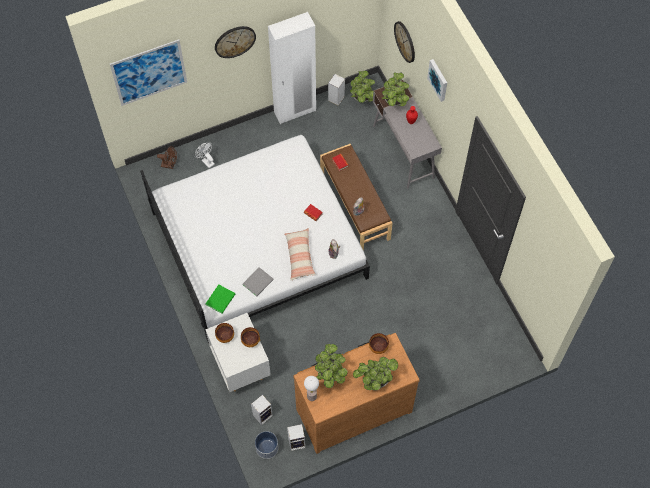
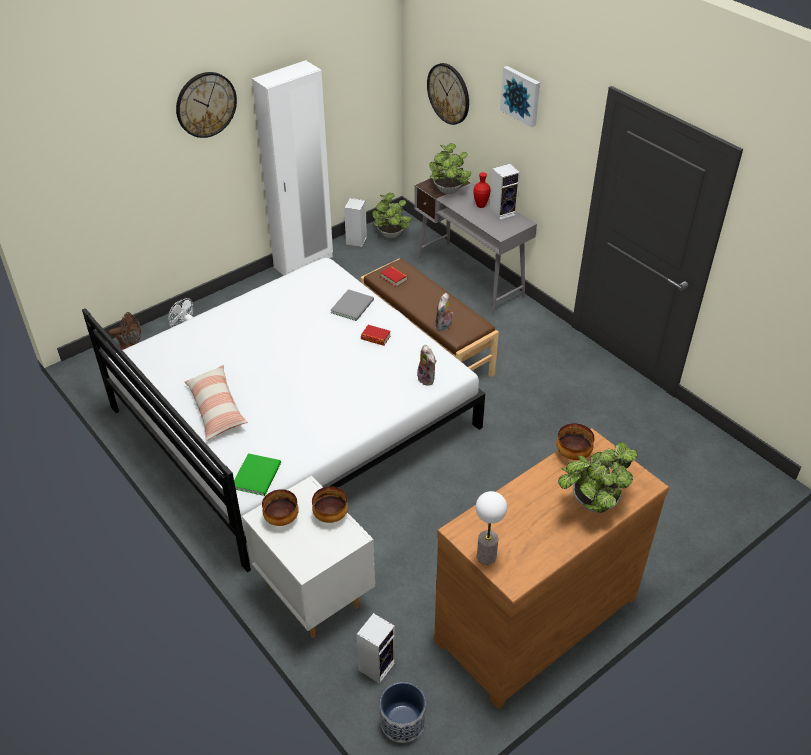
camera: 15 degrees left, 20 degrees down
picture [110,39,187,106] -> none
grey book [243,267,274,296] -> grey book moved to [331,289,374,321]
pillow [285,228,316,280] -> pillow moved to [185,365,248,441]
speaker [287,424,305,451] -> speaker moved to [489,164,520,220]
potted plant [315,344,348,388] -> none

